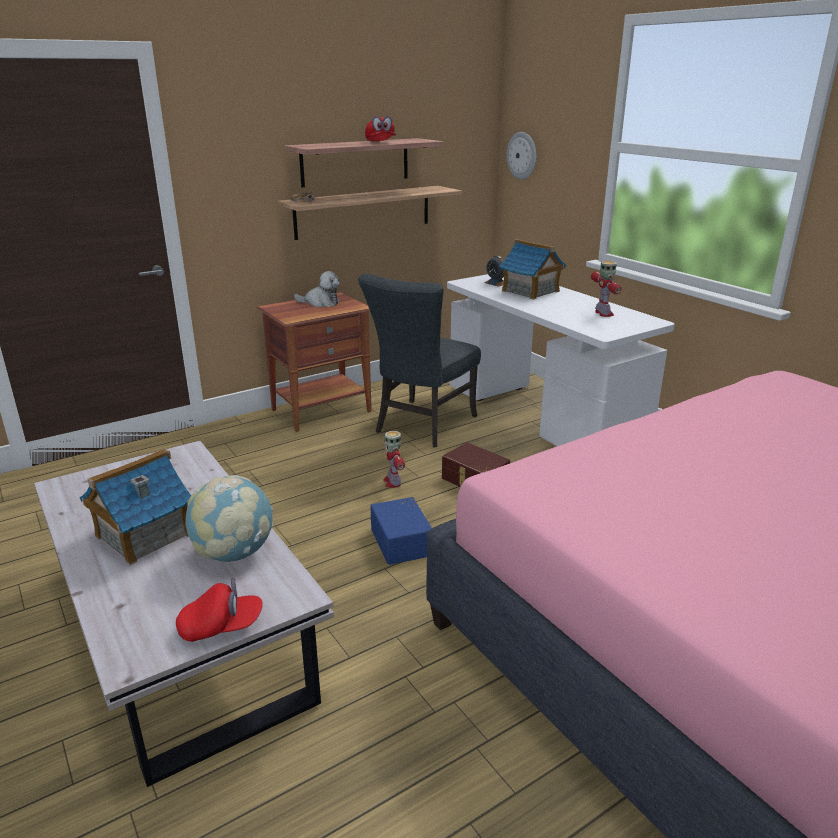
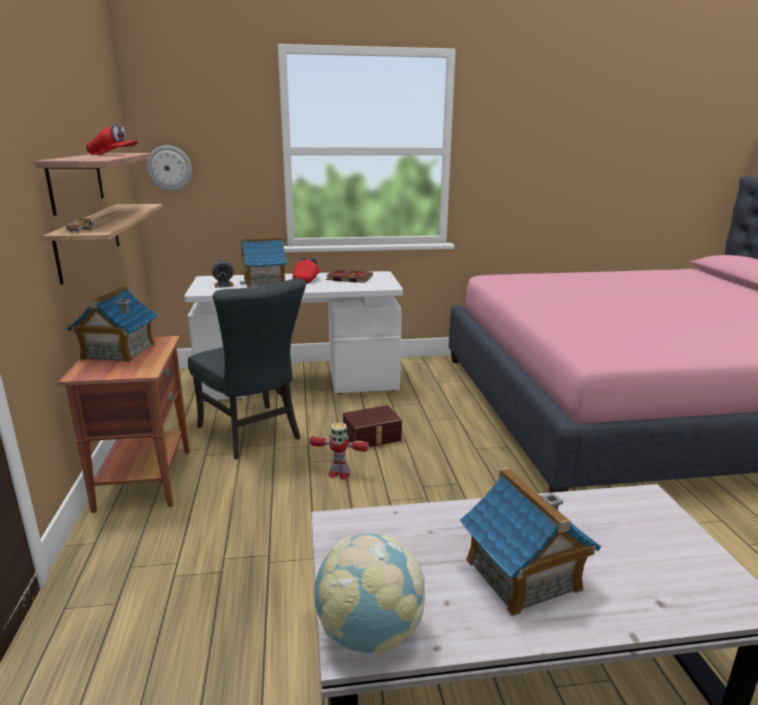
camera: 65 degrees left, 5 degrees down
red cap [176,578,263,642] -> red cap moved to [292,257,320,283]
globe [185,475,273,562] -> globe moved to [314,534,425,654]
plush toy [294,271,340,308] -> toy house [67,286,158,362]
blue storage box [370,497,432,565] -> none
toy robot [591,261,621,317] -> book [326,270,373,283]

